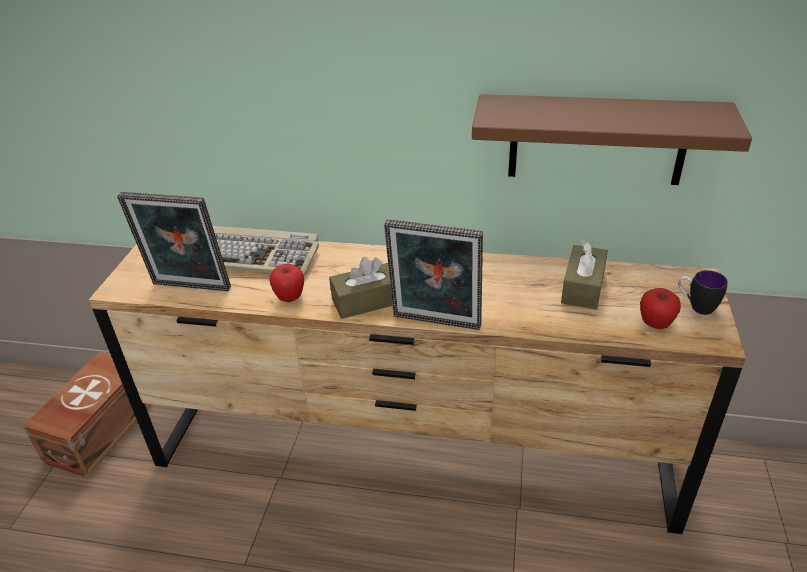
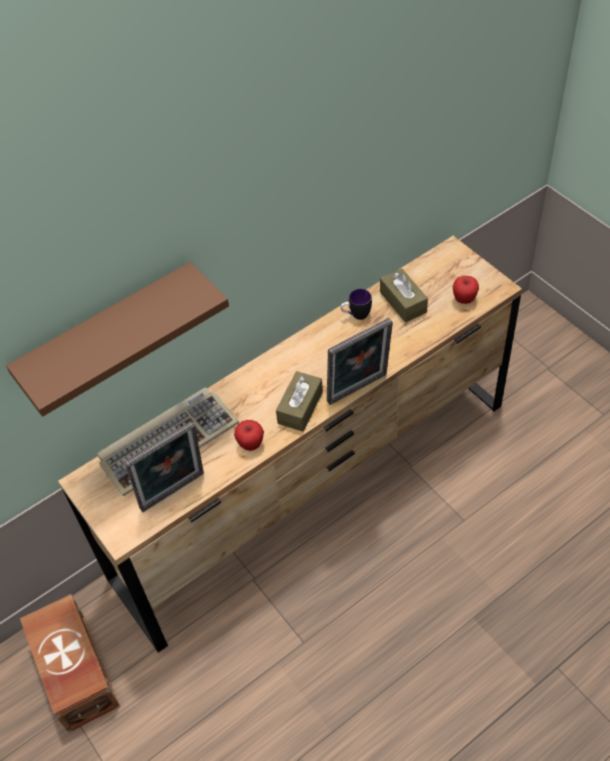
camera: 45 degrees left, 15 degrees up
brown shelf [472,94,752,185] -> brown shelf moved to [6,262,229,417]
mug [678,270,728,315] -> mug moved to [340,289,372,320]

